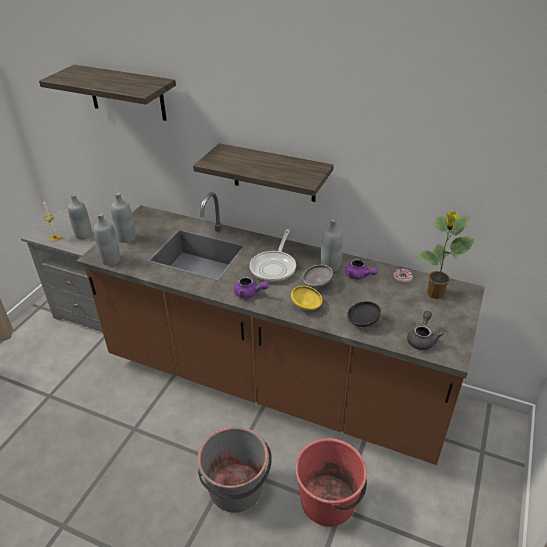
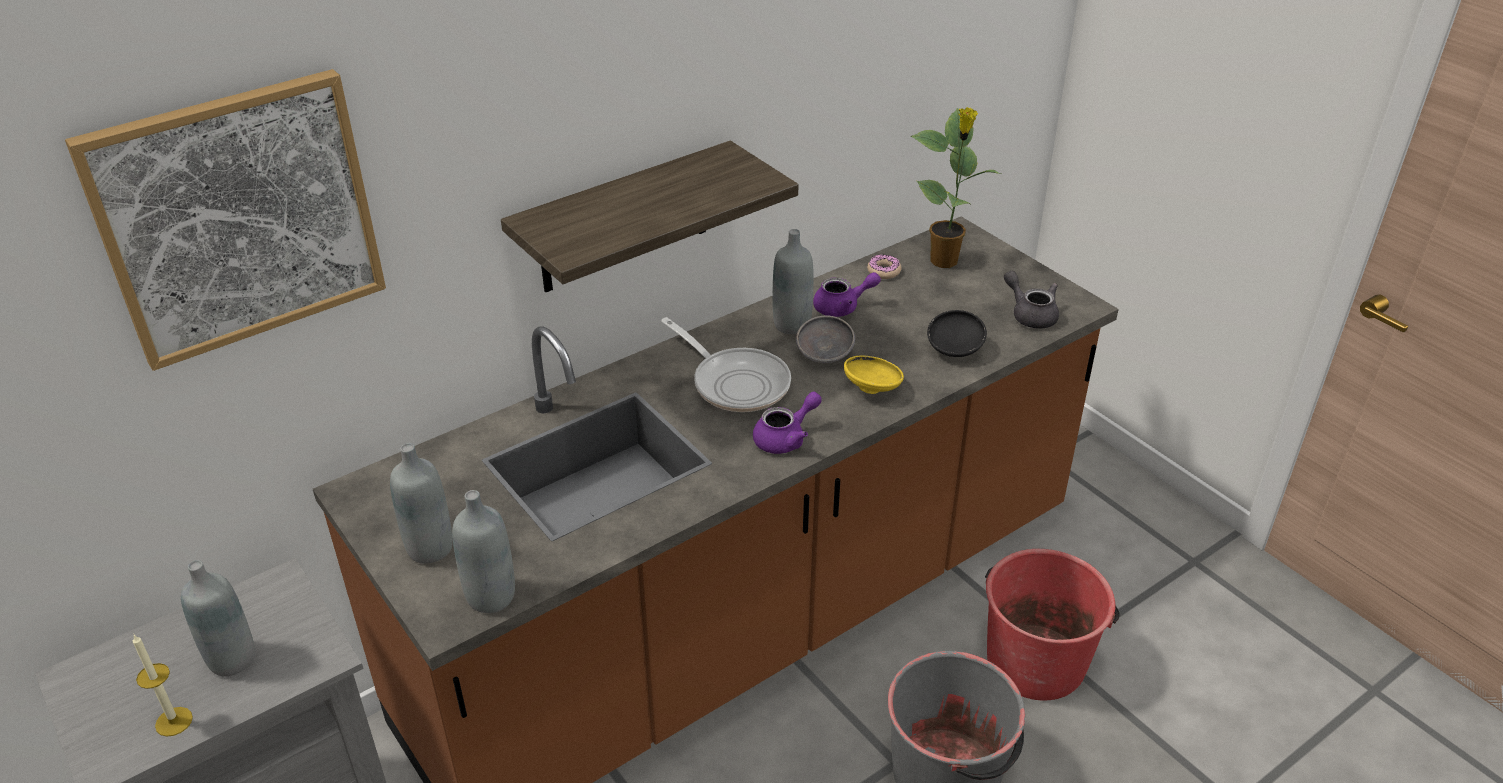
camera: 60 degrees left, 0 degrees up
shelf [39,65,176,121] -> picture [65,69,386,371]

